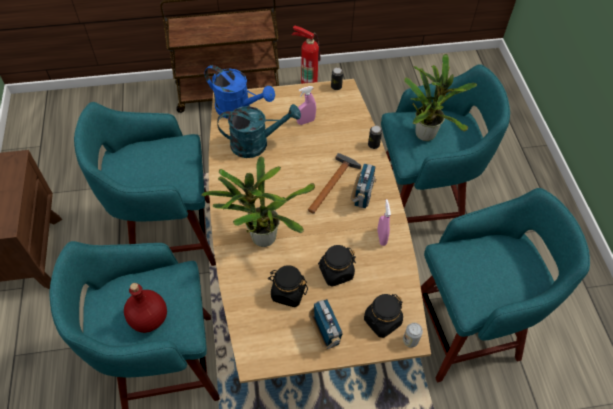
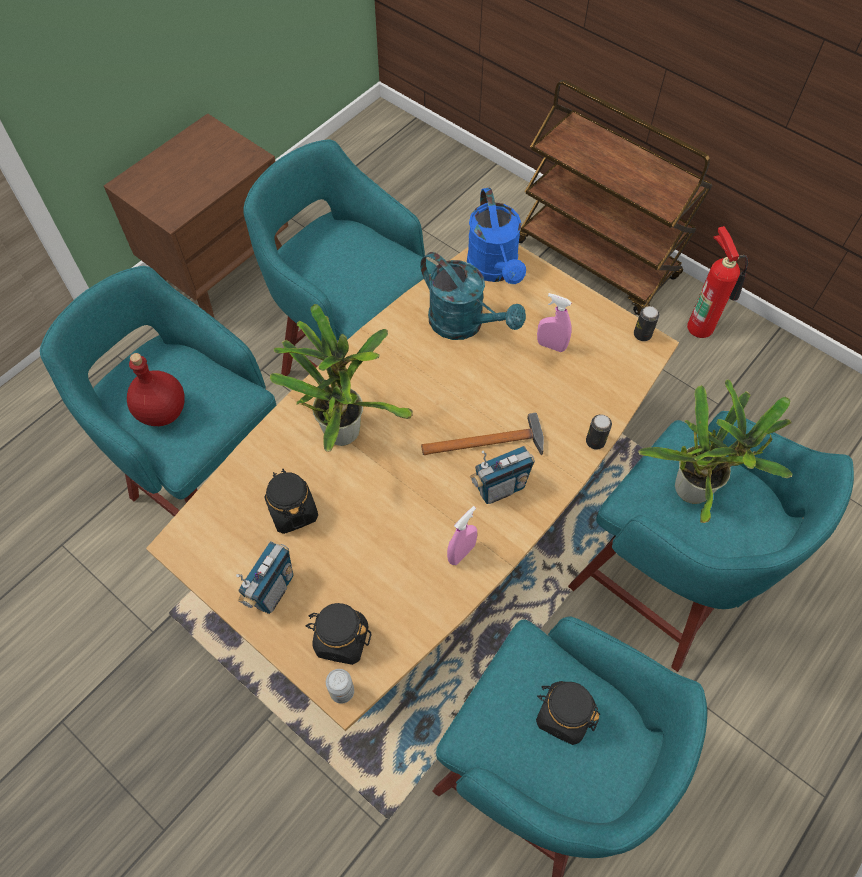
camera: 50 degrees right, 5 degrees up
black jar [318,245,356,287] -> black jar moved to [536,681,600,745]

